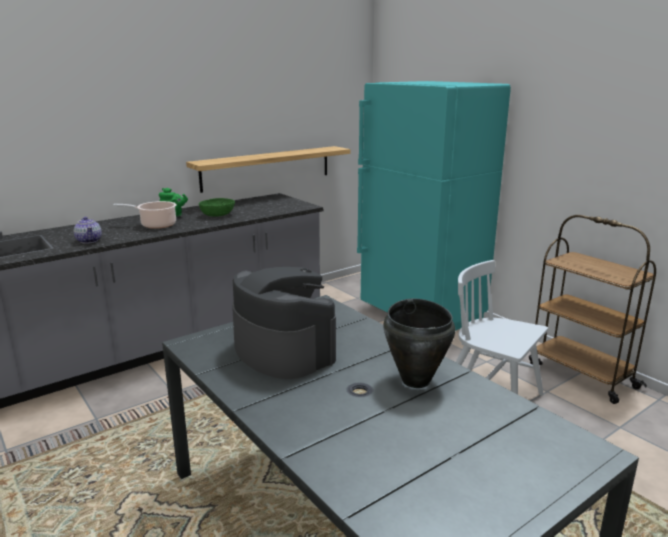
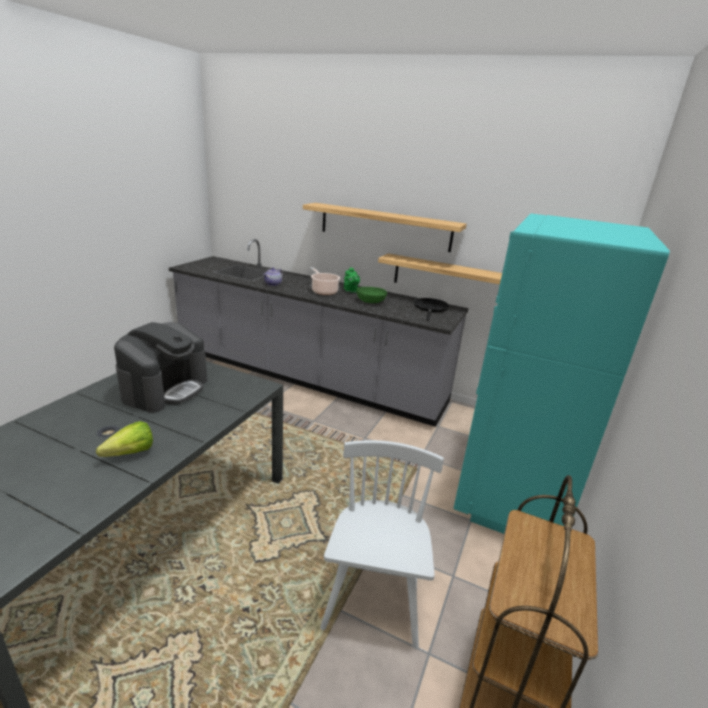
camera: 60 degrees right, 5 degrees up
black cooking pot [384,298,455,388] -> lettuce [96,421,153,457]
none -> shelf [303,203,467,252]
none -> black frying pan [414,298,449,320]

